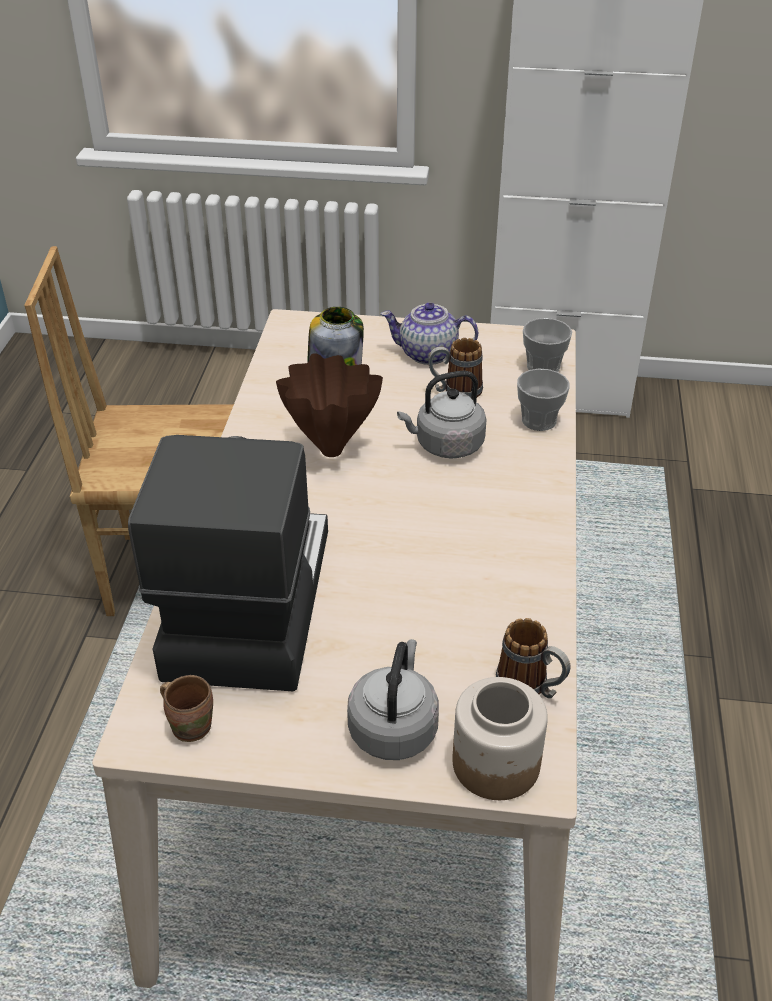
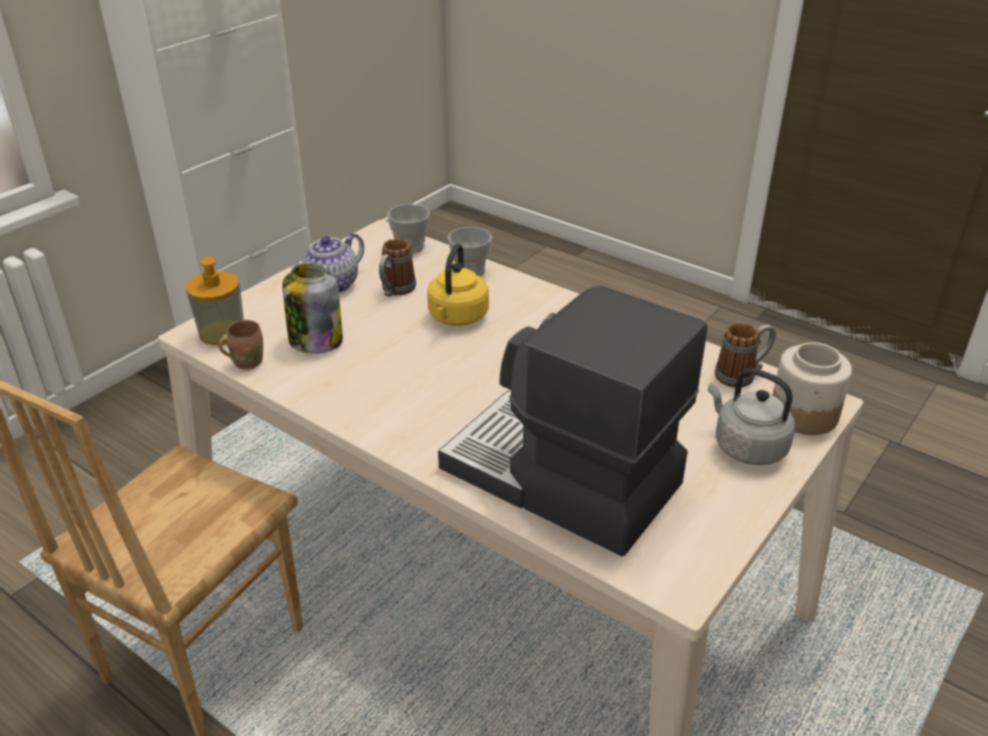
camera: 60 degrees left, 5 degrees down
brown mug [160,675,213,742] -> brown mug moved to [218,320,263,370]
brown vase [276,353,383,457] -> none
grey kettle [397,371,487,459] -> yellow kettle [427,244,489,326]
none -> soap dispenser [185,256,244,346]

